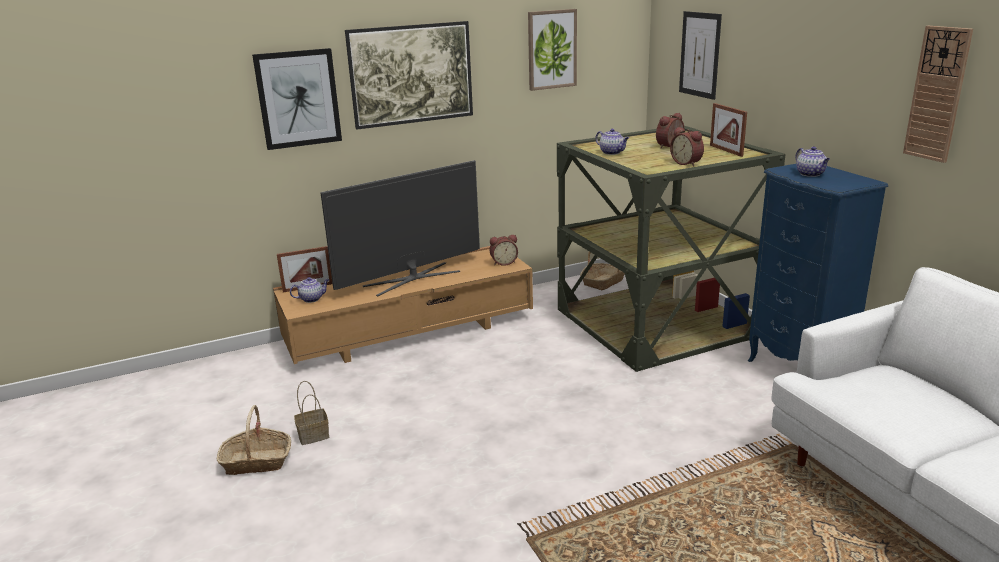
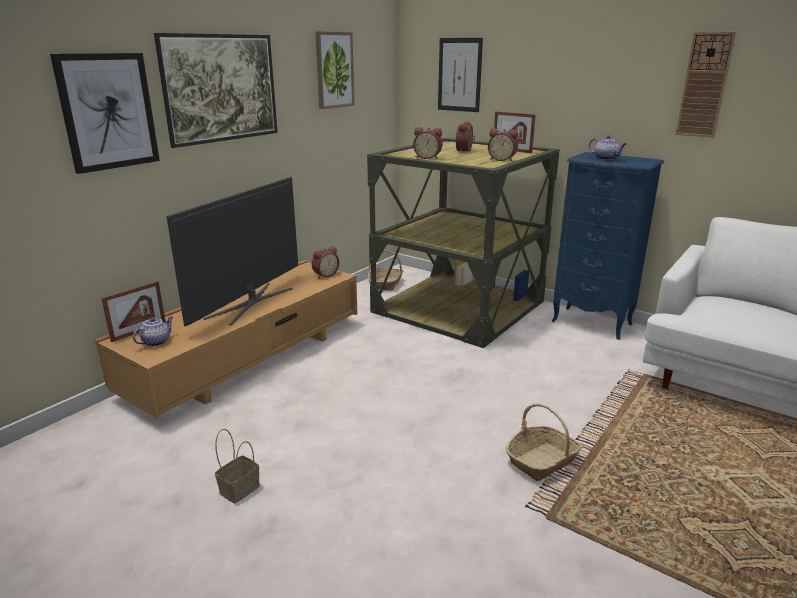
camera: 30 degrees left, 0 degrees up
basket [217,405,291,475] -> basket moved to [506,403,582,481]
teapot [596,129,629,155] -> alarm clock [413,127,443,159]

